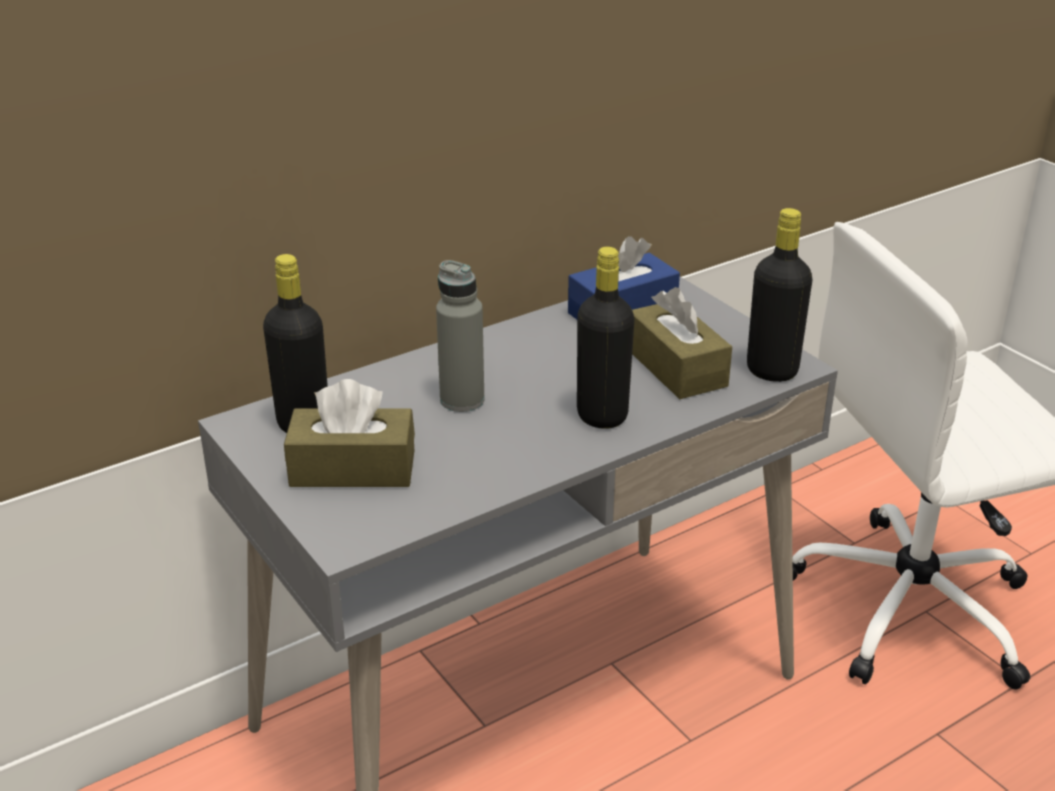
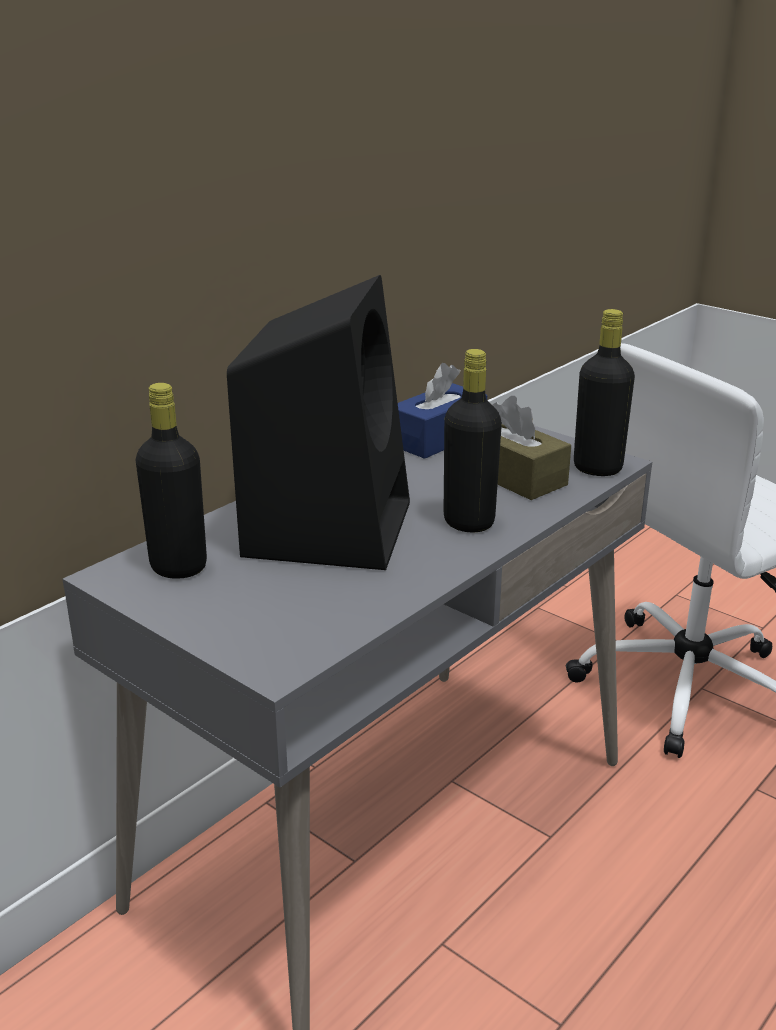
camera: 15 degrees left, 5 degrees down
brown tissue box [284,379,415,487] -> none
grey bottle [436,260,485,412] -> black speaker [227,275,410,570]

